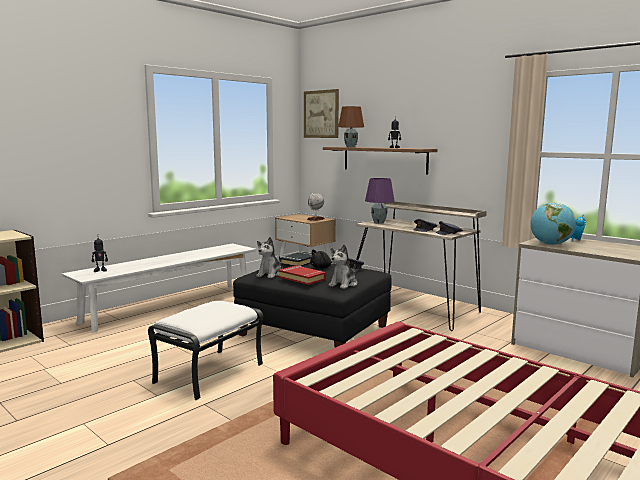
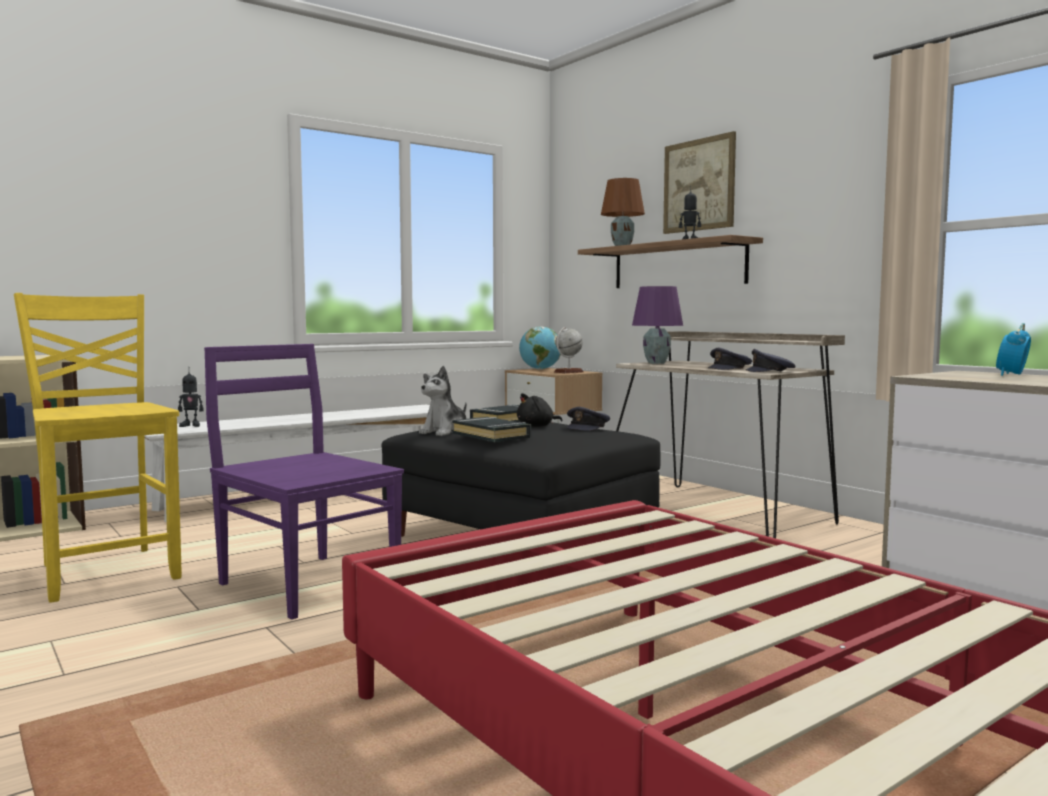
camera: 10 degrees right, 5 degrees down
white ottoman [148,301,263,400] -> purple chair [204,344,404,619]
red book [279,266,326,285] -> black book [452,417,531,442]
picture [304,89,339,138] -> picture moved to [663,131,736,234]
plush toy [328,244,358,289] -> none
globe [530,203,576,245] -> globe moved to [519,326,561,370]
none -> yellow chair [14,293,182,603]

